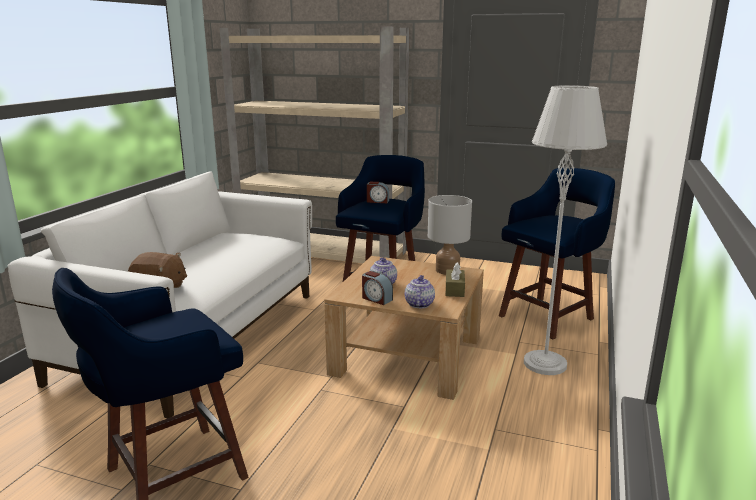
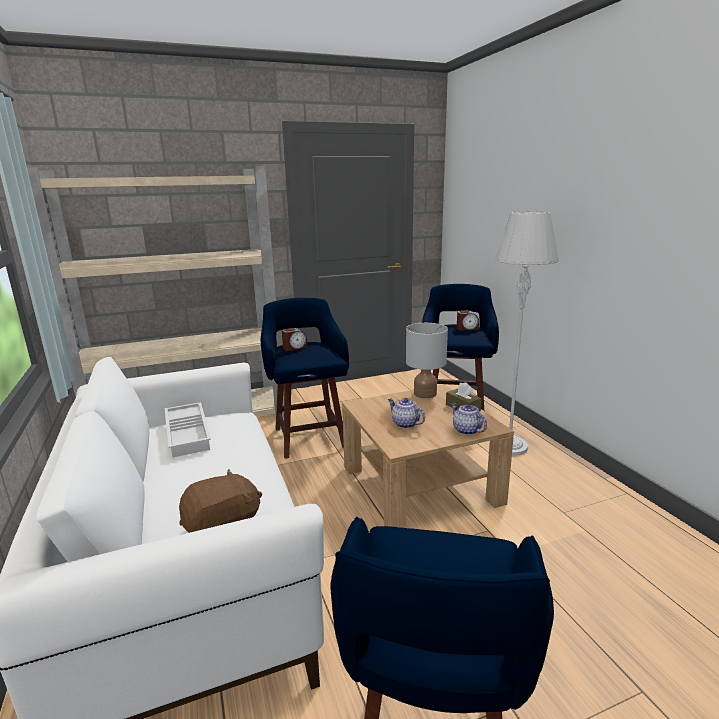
camera: 40 degrees left, 0 degrees up
alarm clock [362,271,393,305] -> alarm clock moved to [457,310,479,330]
none -> white tray [165,402,211,457]

